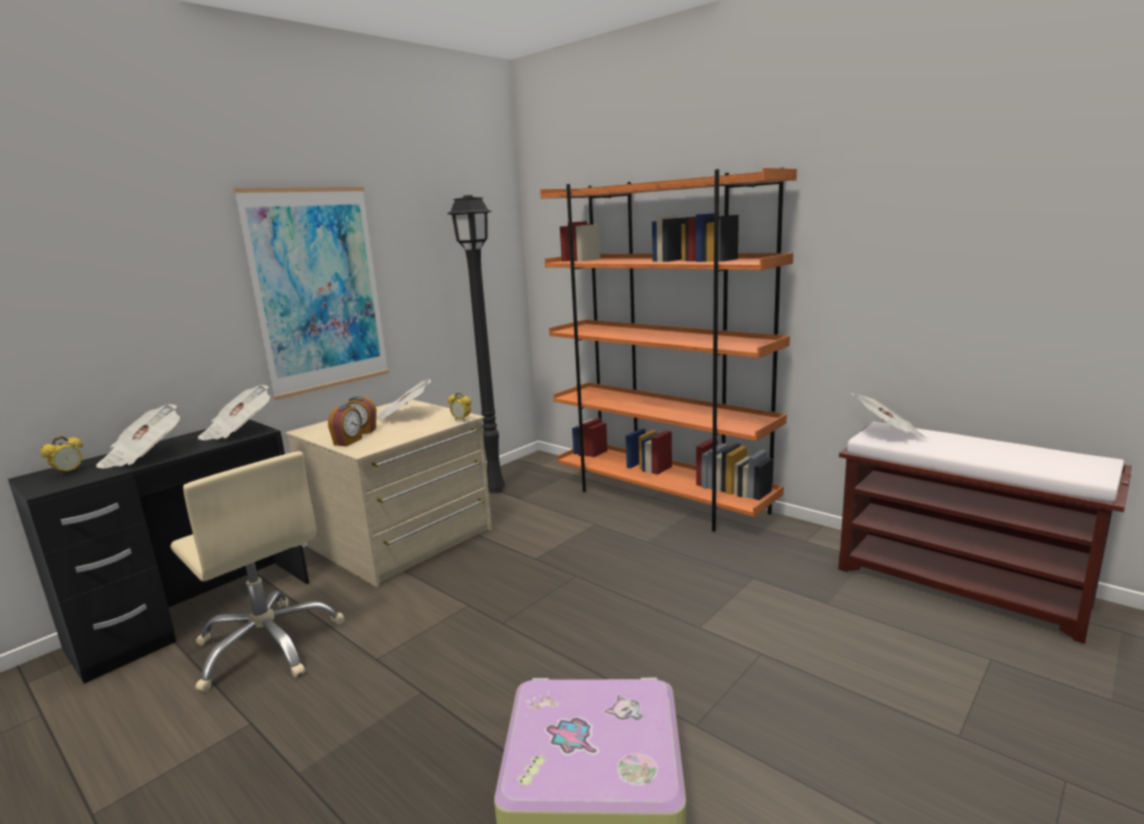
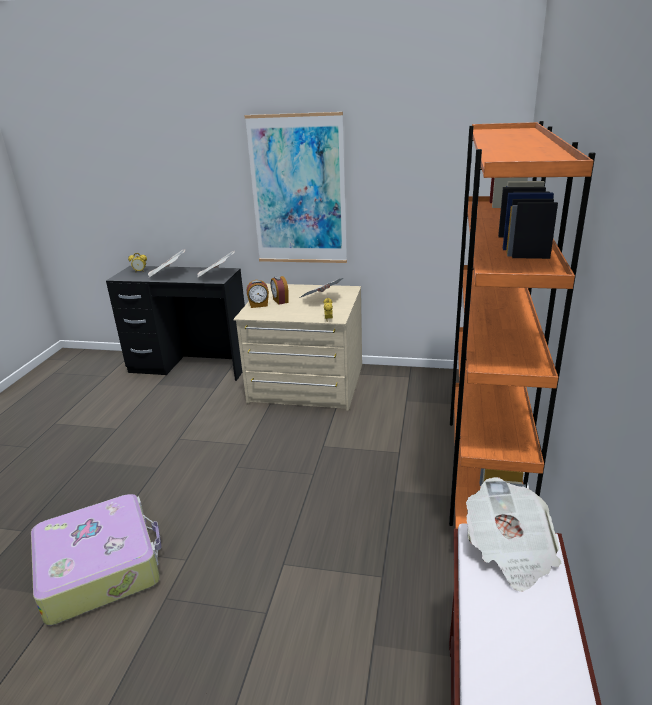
camera: 60 degrees right, 10 degrees up
beige office chair [170,451,344,692] -> none
black floor lamp [447,195,505,493] -> none

